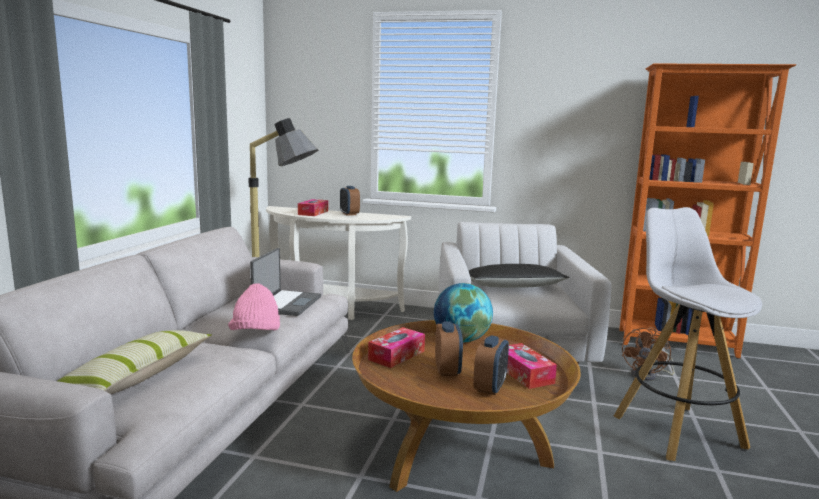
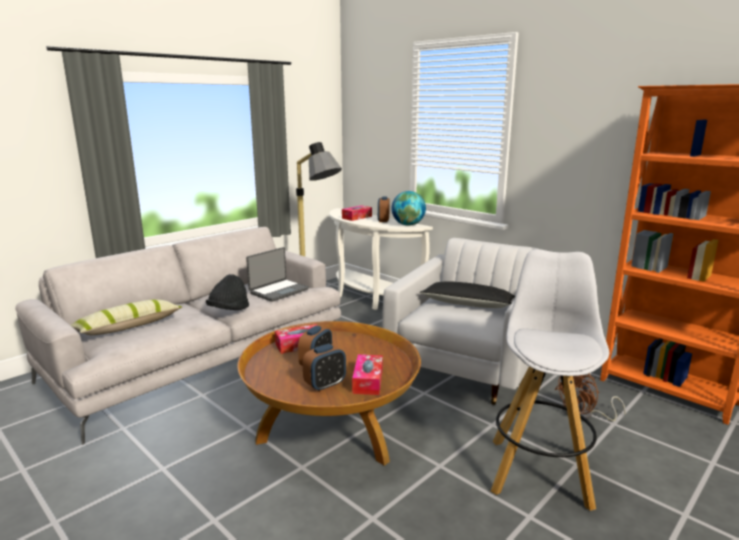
camera: 30 degrees right, 5 degrees up
pink hat [228,283,280,330] -> black hat [206,274,249,310]
globe [434,283,493,342] -> globe moved to [392,191,426,226]

